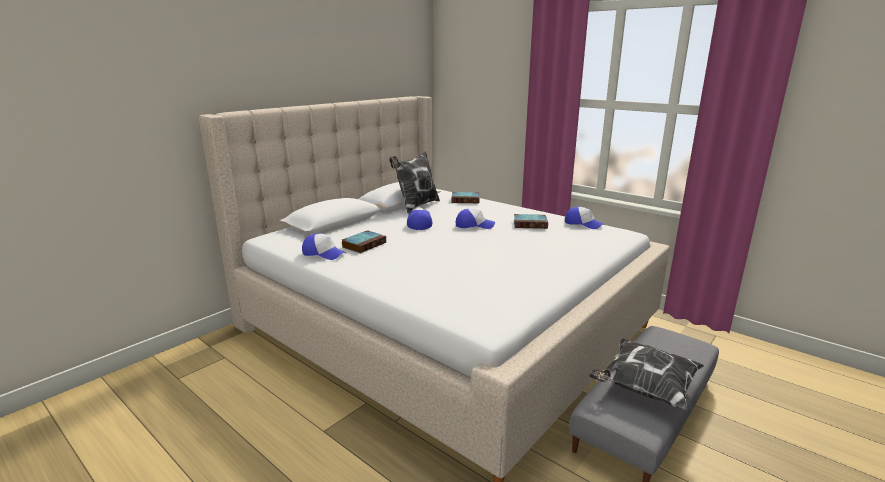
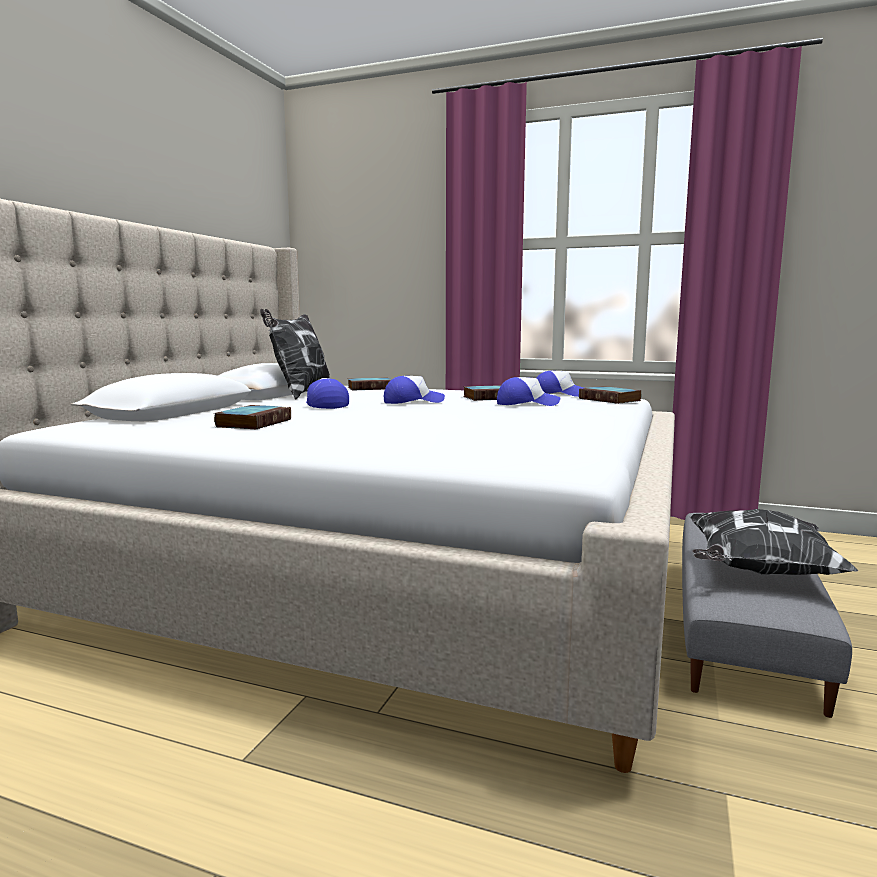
camera: 20 degrees left, 10 degrees down
cap [302,233,346,260] -> cap moved to [497,377,560,406]
none -> book [579,386,642,404]

